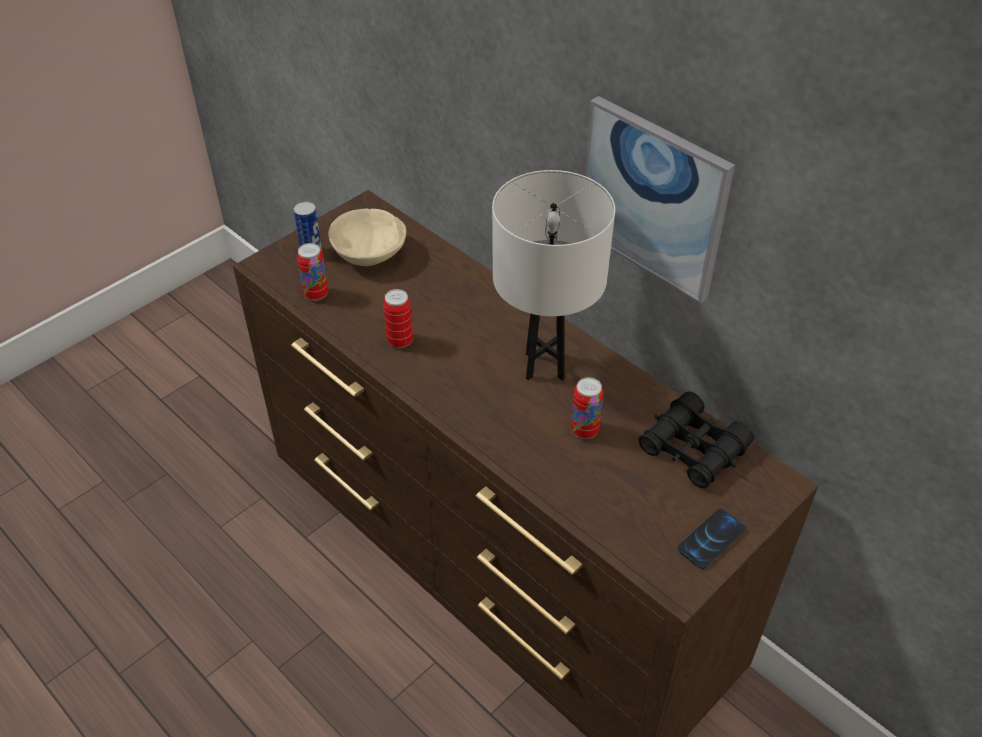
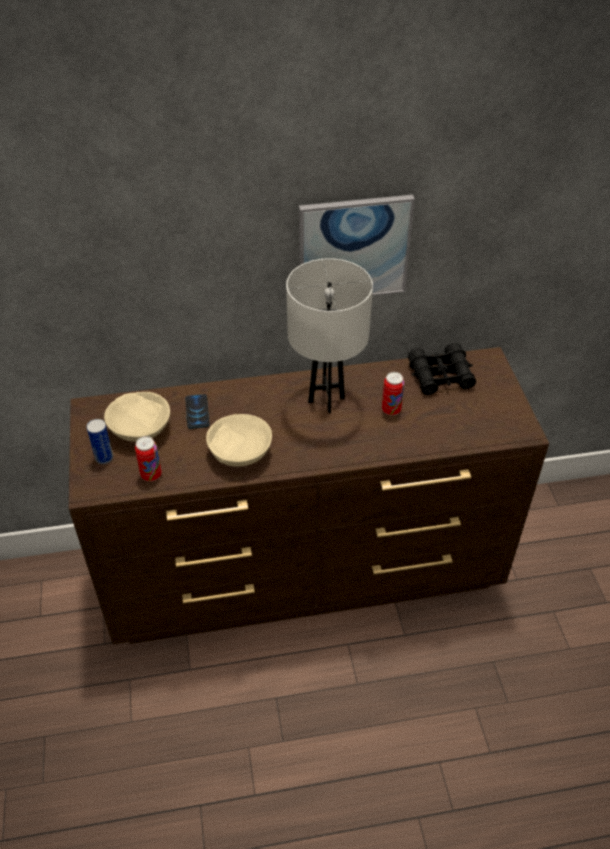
camera: 55 degrees left, 0 degrees up
can [383,289,413,348] -> beige bowl [206,414,272,467]
phone [678,509,746,569] -> phone moved to [185,394,210,429]

